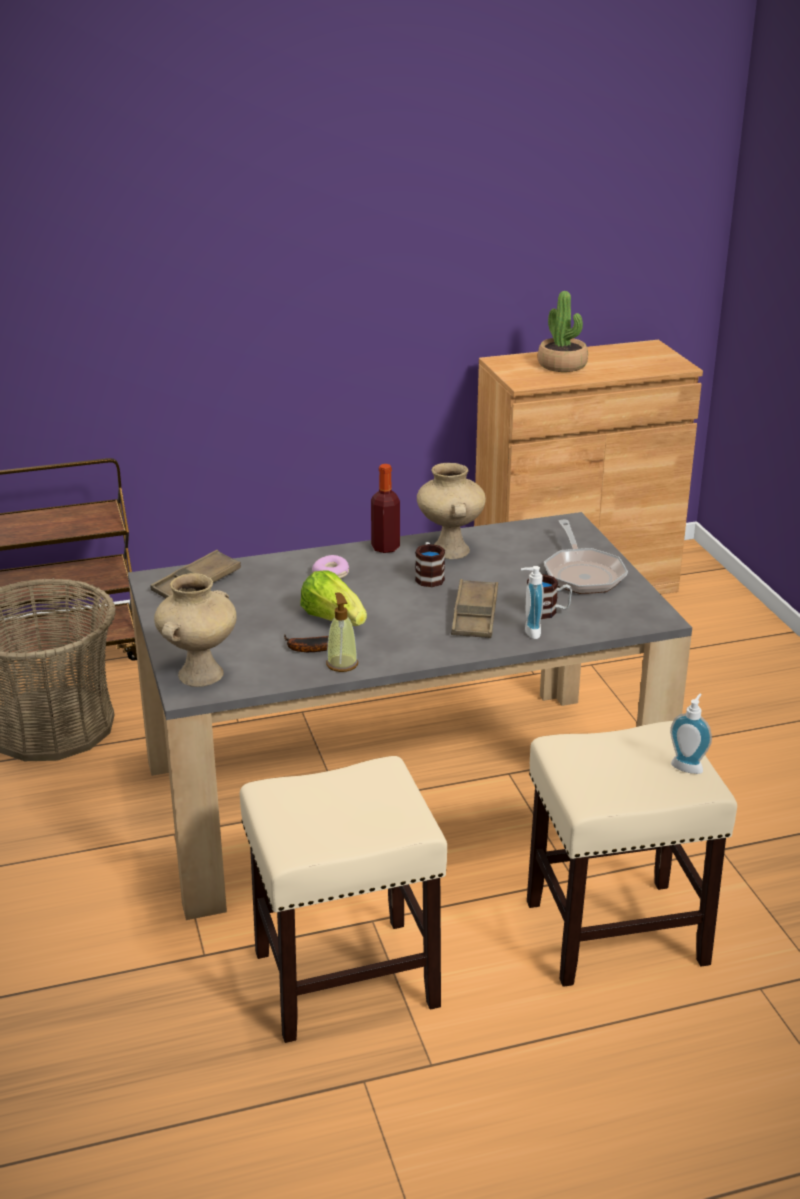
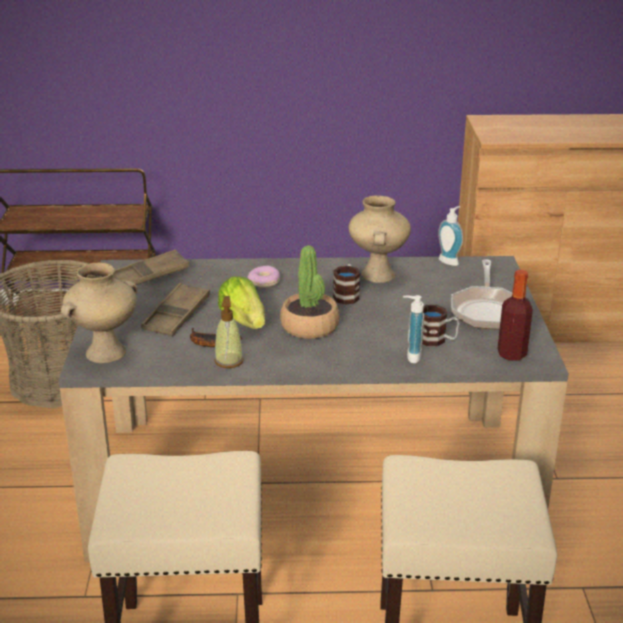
camera: 15 degrees right, 0 degrees up
bottle [371,464,400,553] -> bottle moved to [497,270,533,361]
brown tray [451,579,498,638] -> brown tray moved to [141,283,210,336]
potted plant [538,291,588,372] -> potted plant moved to [280,245,340,339]
soap dispenser [670,694,712,774] -> soap dispenser moved to [438,206,463,266]

